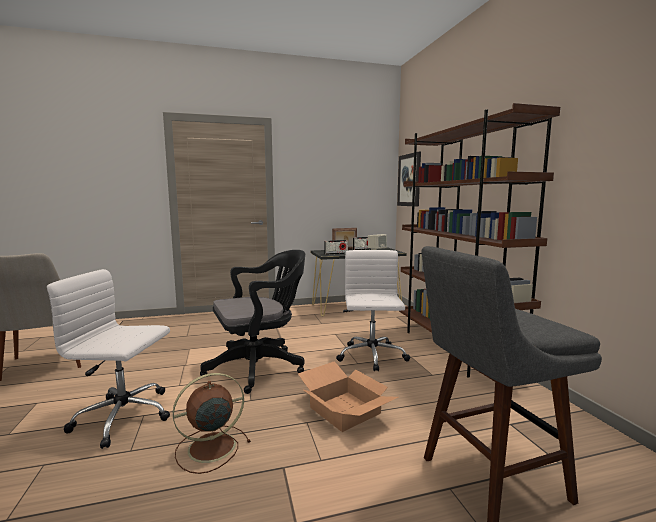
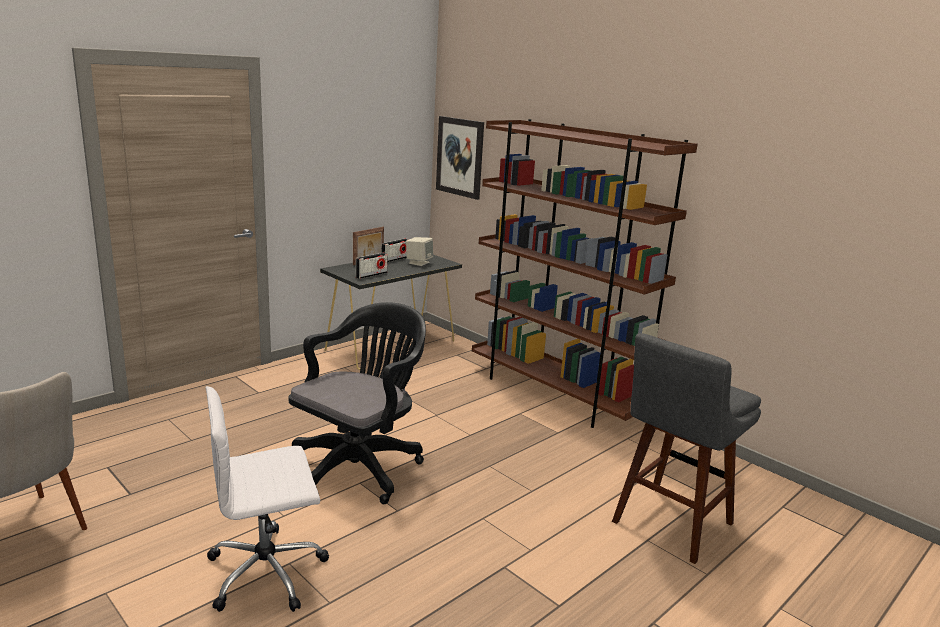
camera: 30 degrees left, 10 degrees up
brown fan [173,373,251,474] -> none
cardboard box [298,361,398,432] -> none
white office chair [336,250,410,371] -> none

